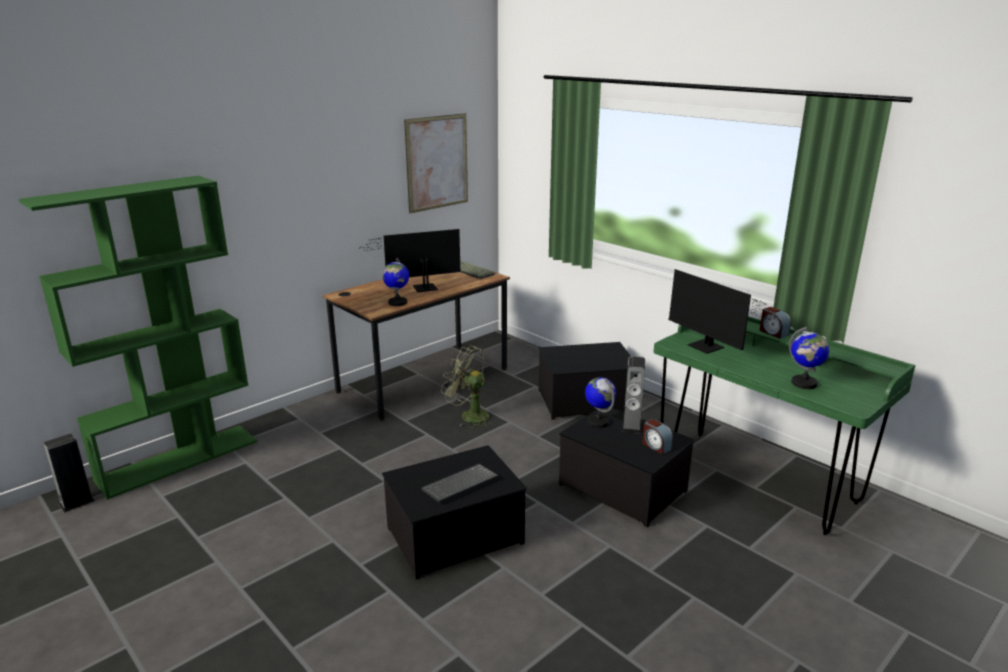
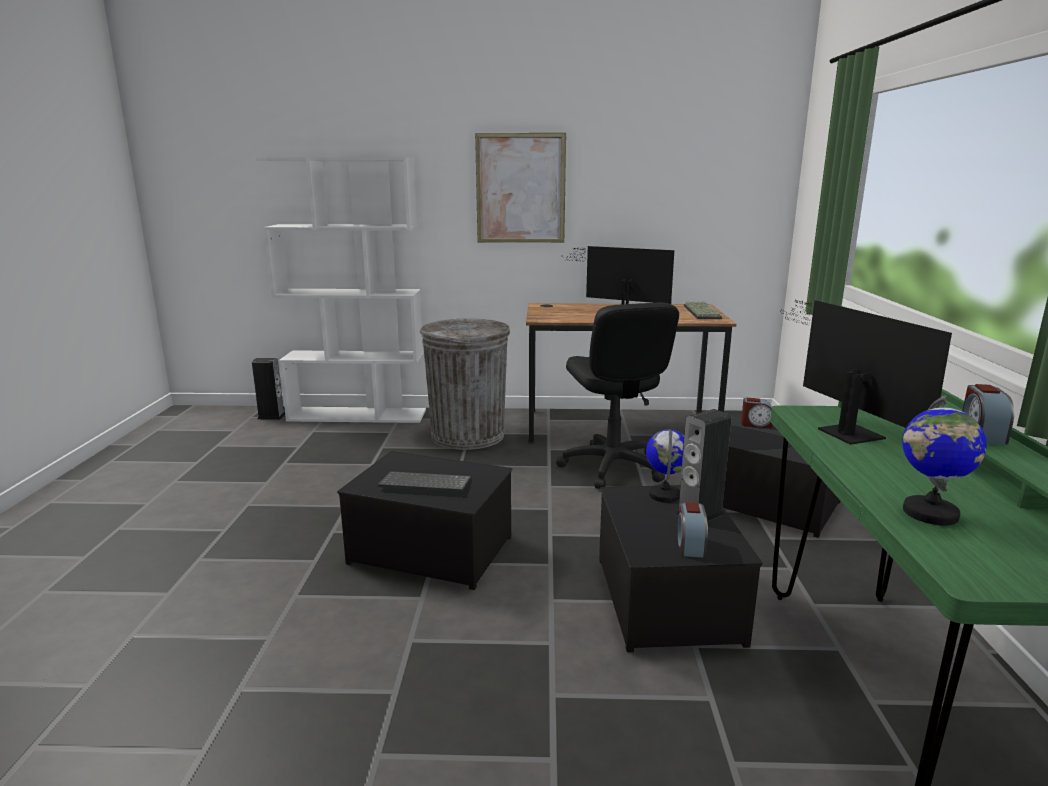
camera: 45 degrees right, 5 degrees down
green bookcase [19,175,257,500] -> white bookcase [256,157,426,423]
globe [382,258,409,306] -> none
picture [404,113,468,213] -> picture moved to [475,133,566,243]
green fan [441,346,491,428] -> black office chair [556,303,679,489]
monitor [668,269,776,354] -> monitor turned 150 degrees clockwise [781,300,952,445]
none -> grey trash can [420,318,510,450]
none -> alarm clock [741,398,773,428]

